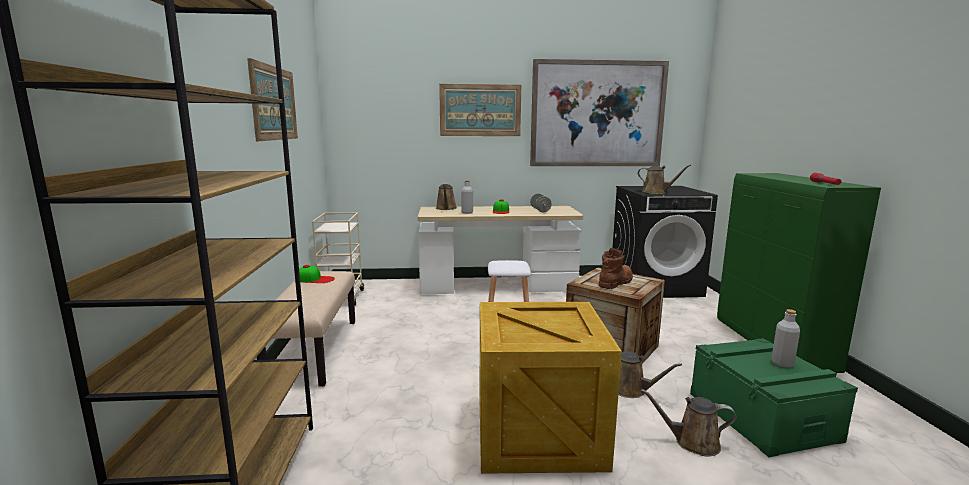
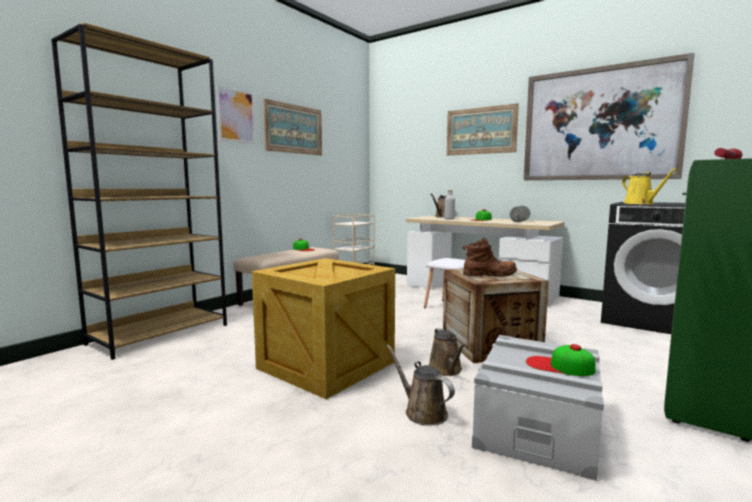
camera: 40 degrees right, 5 degrees down
brown watering can [638,164,691,194] -> yellow watering can [622,168,678,204]
green storage box [690,338,858,457] -> grey storage box [472,335,604,481]
grey bottle [772,309,800,368] -> cap [526,344,596,376]
none -> picture [216,85,256,144]

